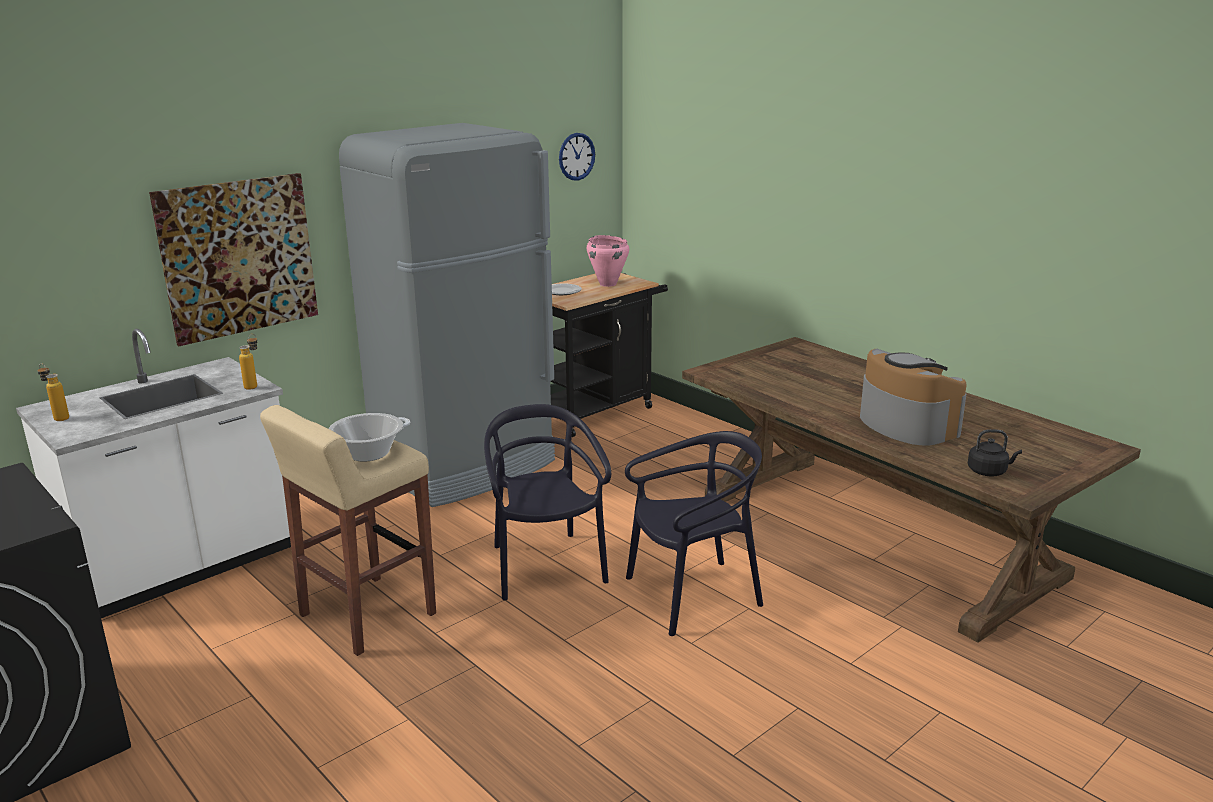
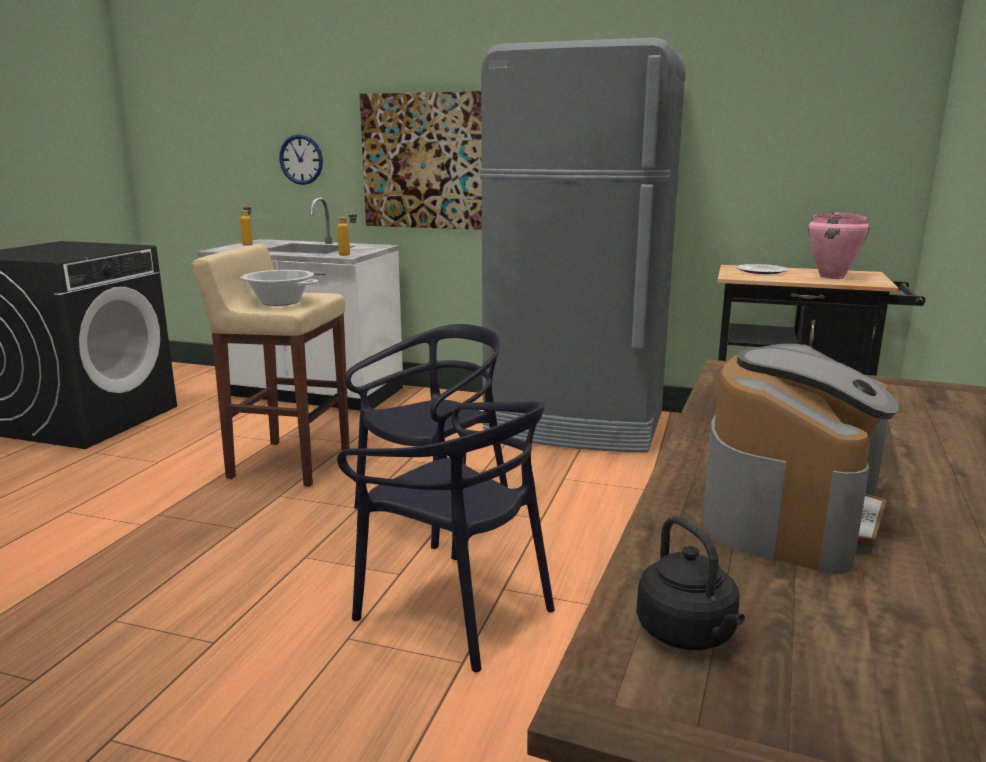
camera: 60 degrees right, 5 degrees down
wall clock [559,133,595,181] -> wall clock moved to [279,134,323,185]

